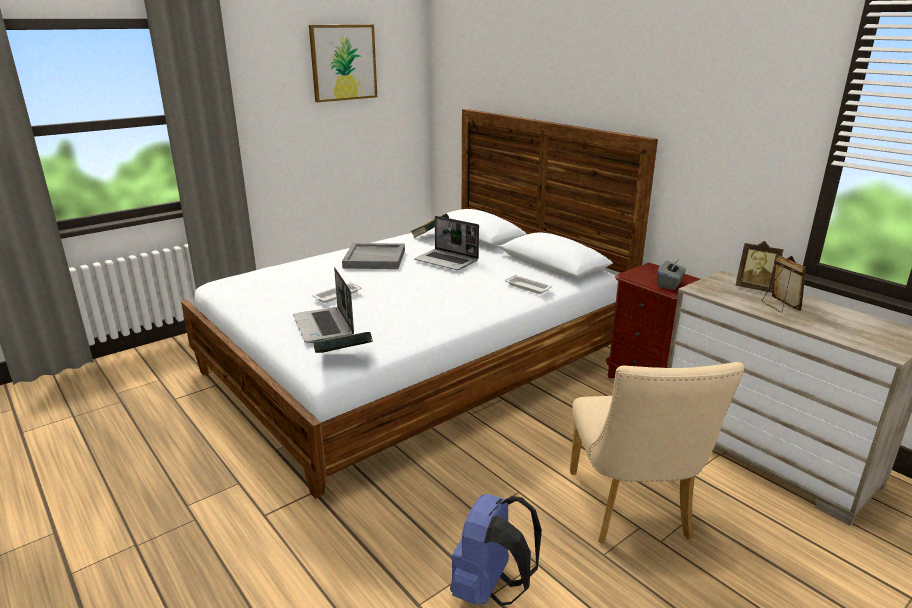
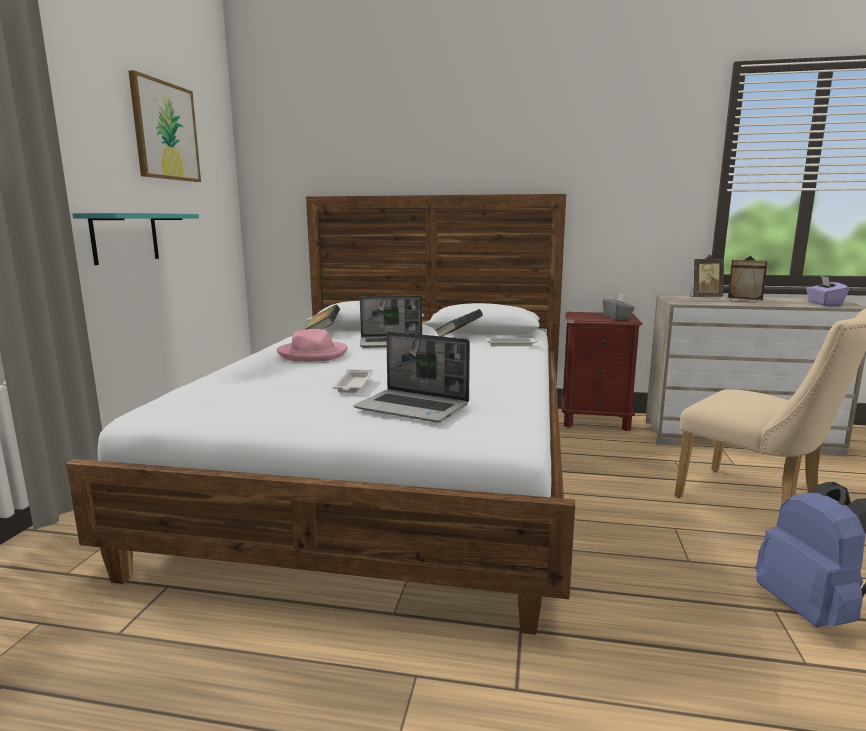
camera: 40 degrees left, 10 degrees down
book [313,332,373,353] -> book moved to [436,309,483,336]
grey tray [342,243,405,269] -> pink hat [277,329,348,362]
none -> turquoise shelf [72,213,199,265]
none -> purple tissue box [806,276,849,306]

